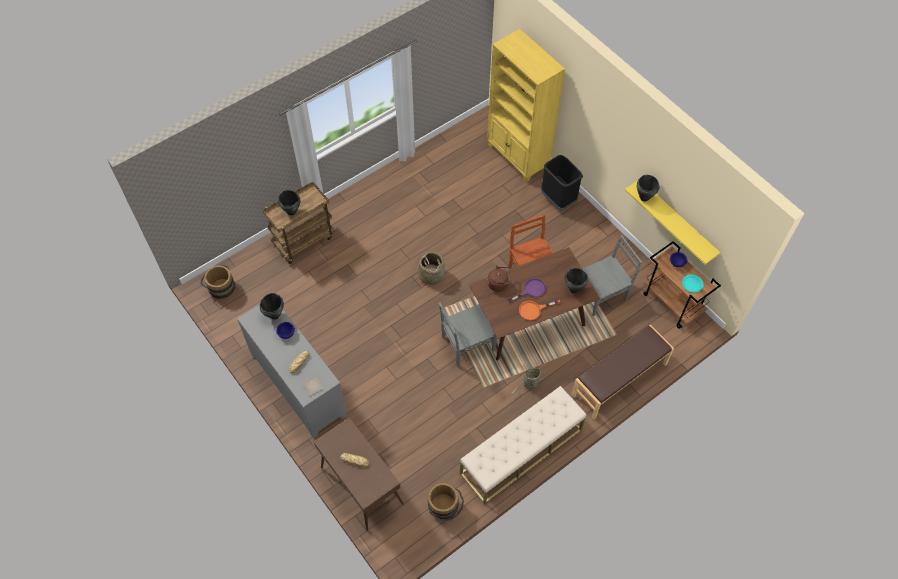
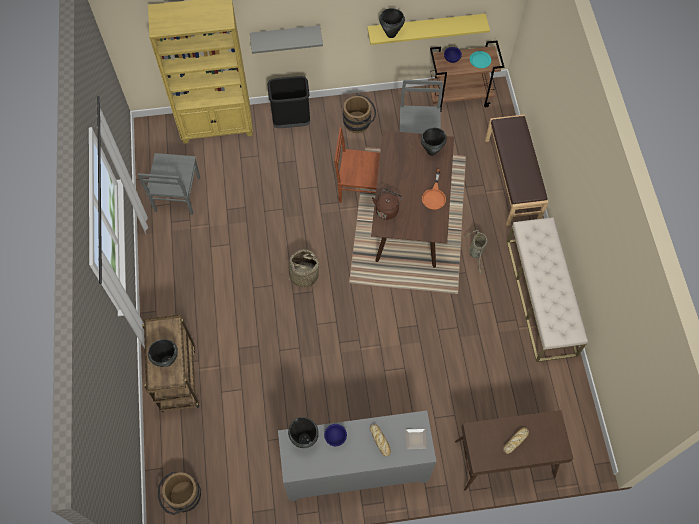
camera: 60 degrees left, 5 degrees up
brown bucket [428,483,464,521] -> brown bucket moved to [343,95,376,133]
grey chair [439,303,497,366] -> grey chair moved to [138,153,200,215]
purple frying pan [508,278,546,303] -> none
none -> grey shelf [250,25,323,54]

